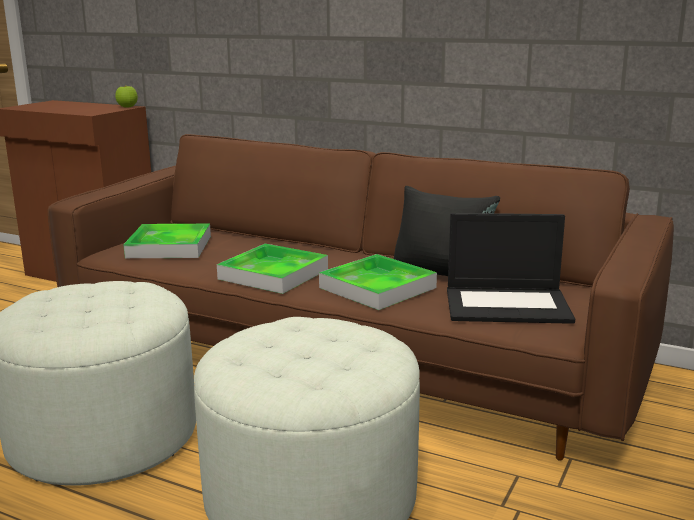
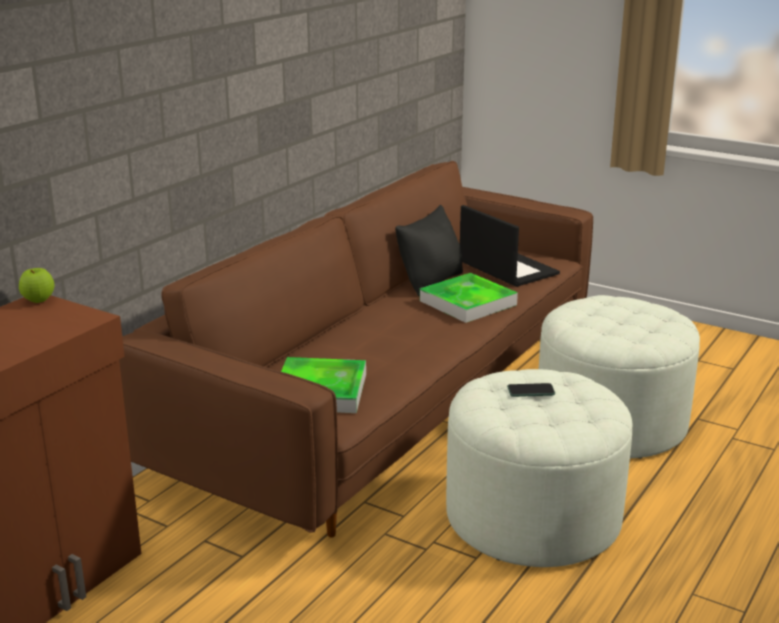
camera: 85 degrees left, 5 degrees up
tray [217,244,328,294] -> none
laptop [447,213,575,324] -> laptop turned 45 degrees counterclockwise [460,205,560,287]
none -> phone [507,383,555,397]

